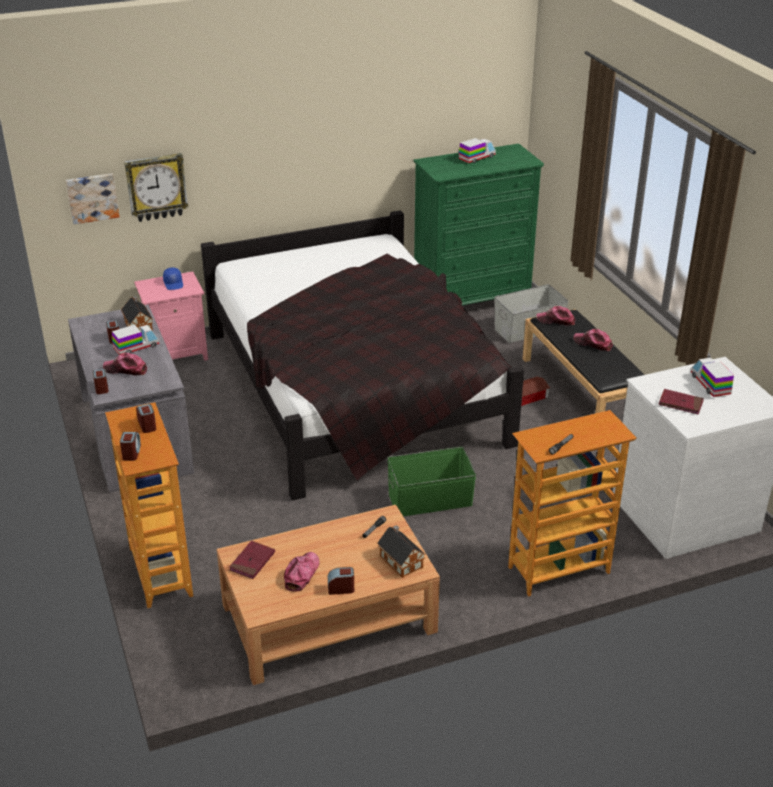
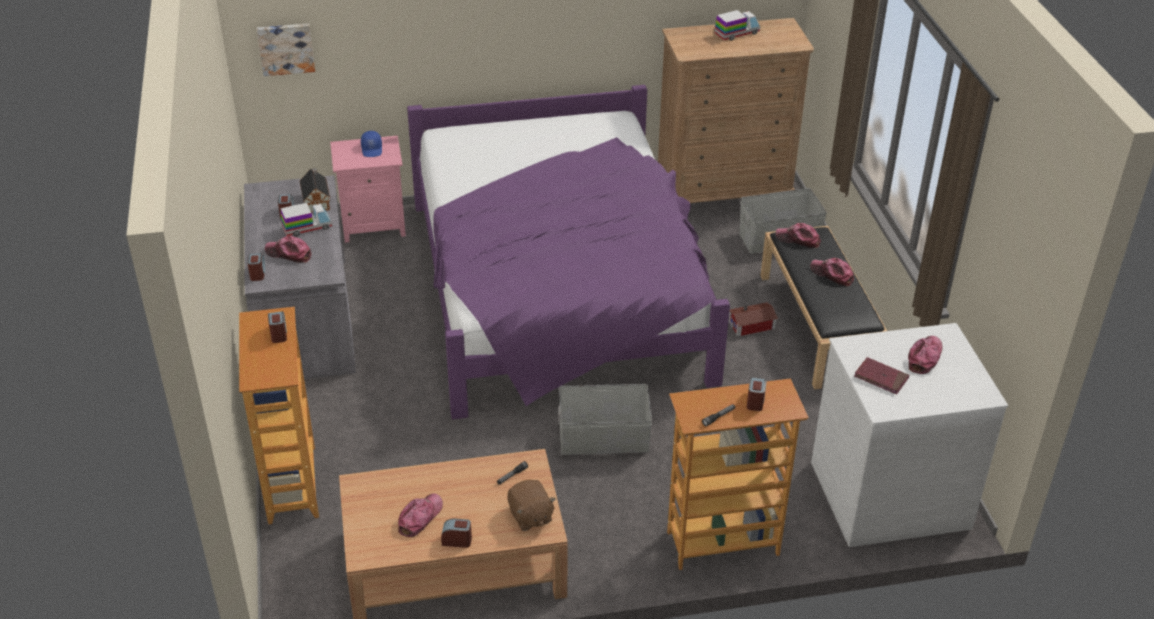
camera: 10 degrees right, 5 degrees up
alarm clock [120,432,141,461] -> alarm clock moved to [747,378,766,411]
wall clock [124,153,188,222] -> none
black bed [201,210,524,501] -> purple bed [407,85,730,419]
red book [229,541,275,579] -> none
toy house [377,525,426,578] -> brown plush toy [507,480,556,531]
green storage box [387,447,476,517] -> grey storage box [558,384,652,455]
green dresser [413,144,544,305] -> brown dresser [658,18,814,203]
toy truck [691,358,734,397] -> cap [908,336,942,374]

